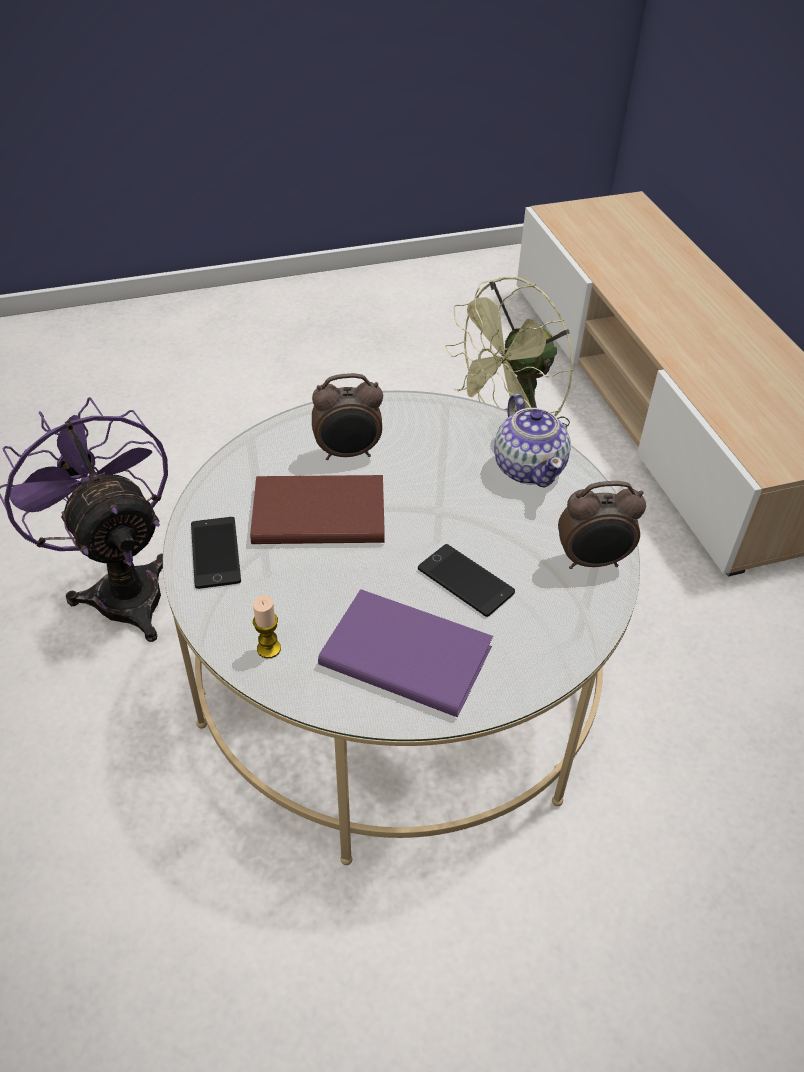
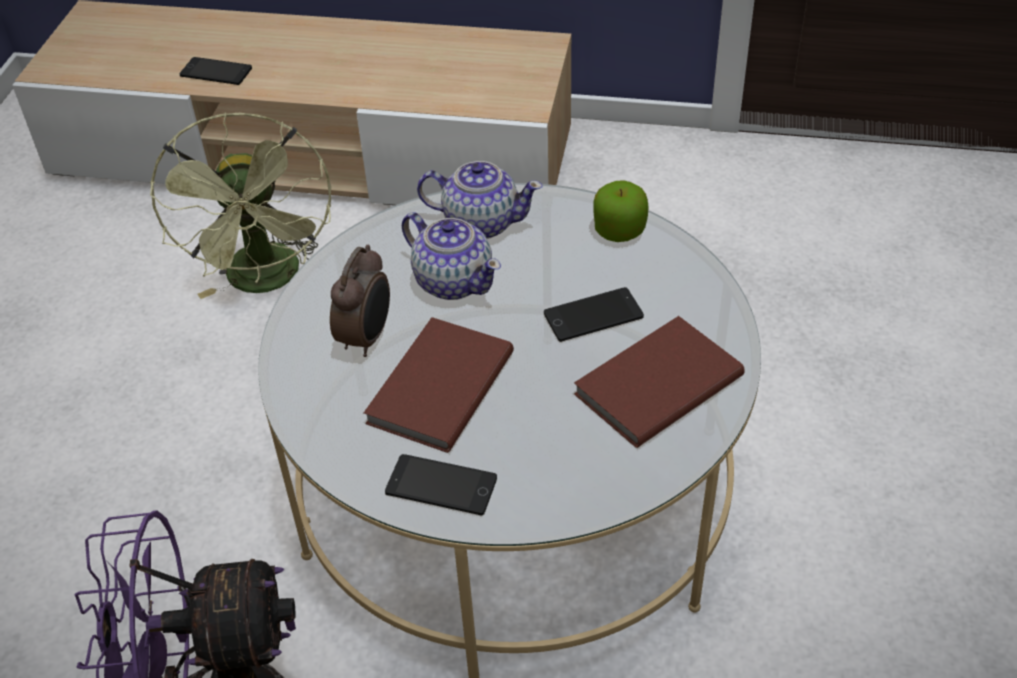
camera: 60 degrees left, 0 degrees up
candle [253,595,281,658] -> none
purple book [318,589,493,717] -> brown book [574,316,745,448]
alarm clock [558,481,646,569] -> apple [593,180,649,242]
none -> phone [180,57,252,85]
none -> teapot [402,212,501,300]

